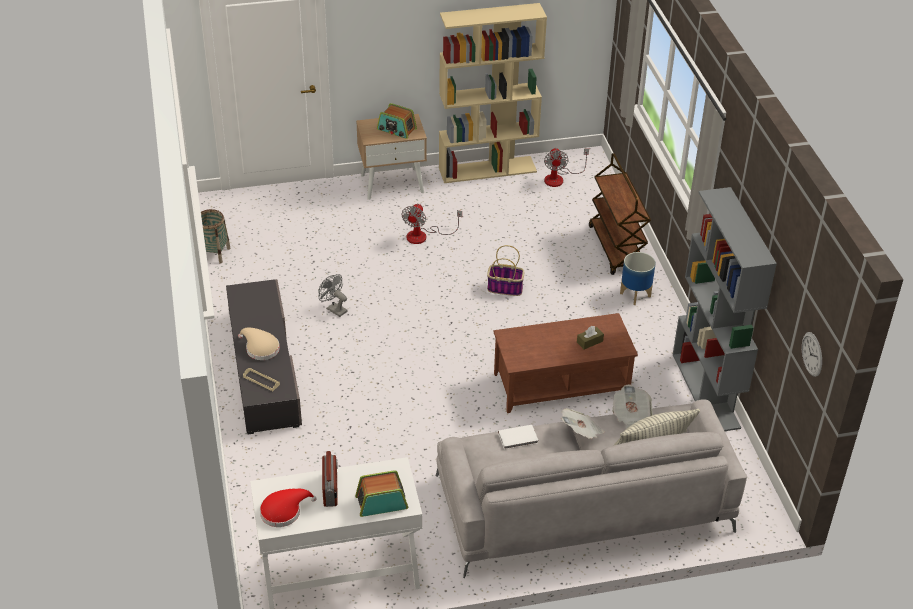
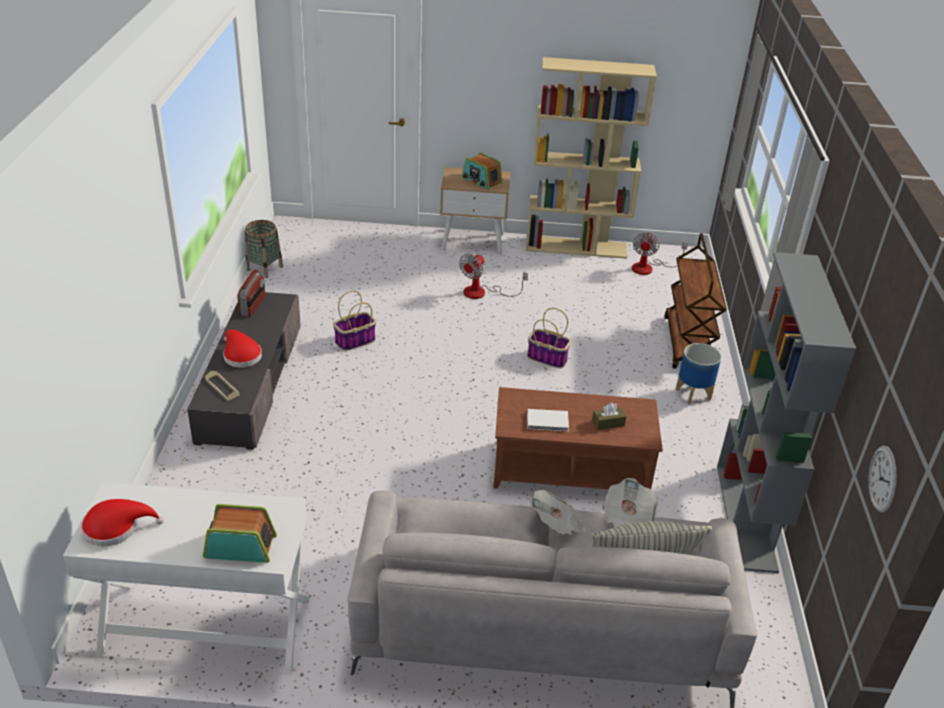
camera: 15 degrees right, 5 degrees down
beige hat [238,328,280,360] -> red hat [223,329,262,368]
grey fan [318,274,347,317] -> basket [333,291,376,351]
radio [322,451,338,507] -> radio moved to [237,269,265,317]
white book [498,425,539,449] -> white book moved to [527,409,569,431]

